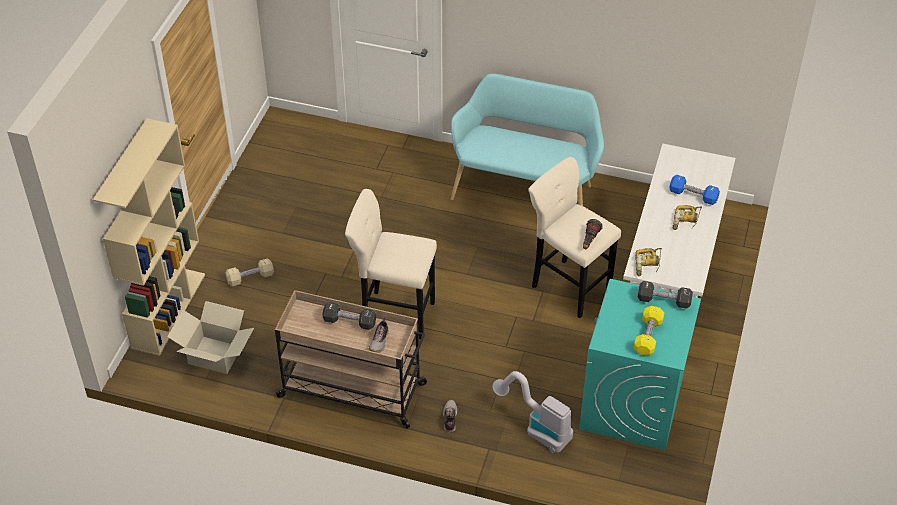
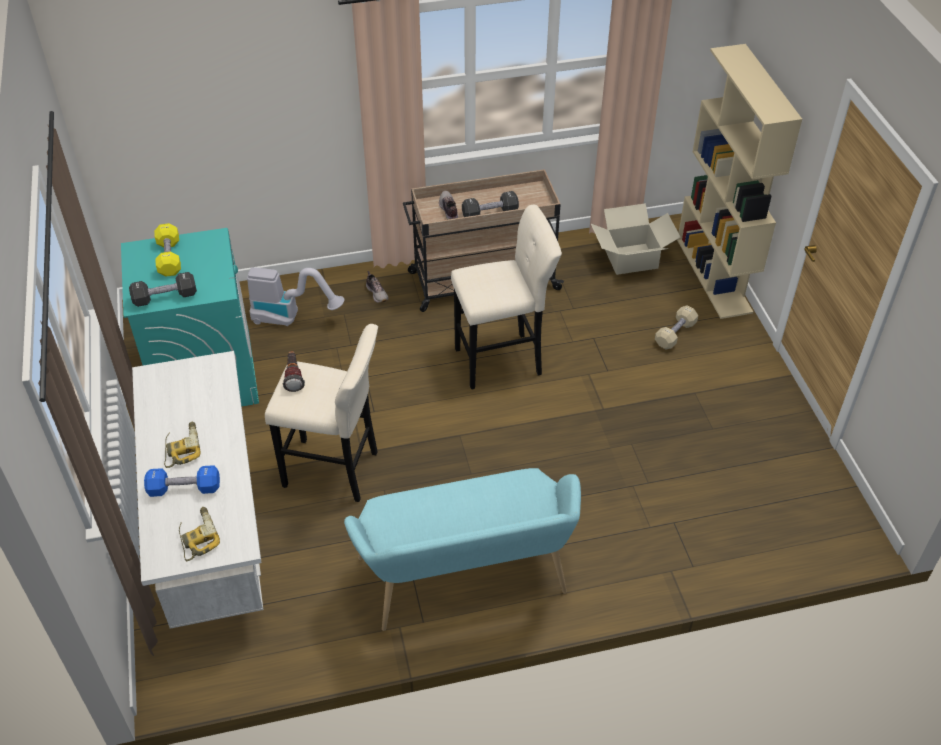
camera: 150 degrees right, 0 degrees up
power drill [635,248,662,276] -> power drill moved to [179,507,220,561]

